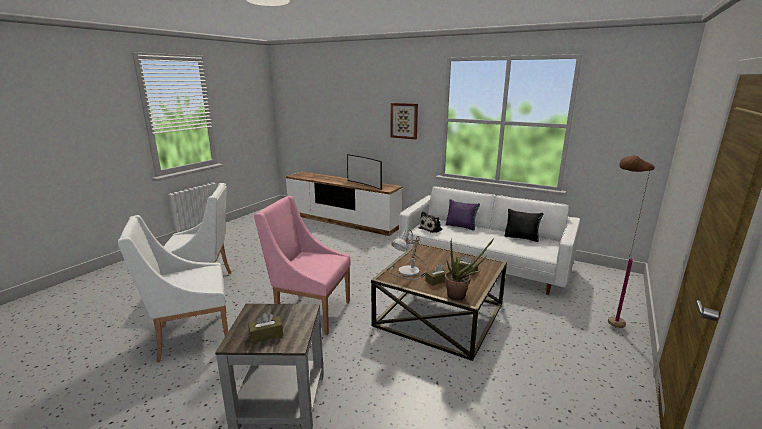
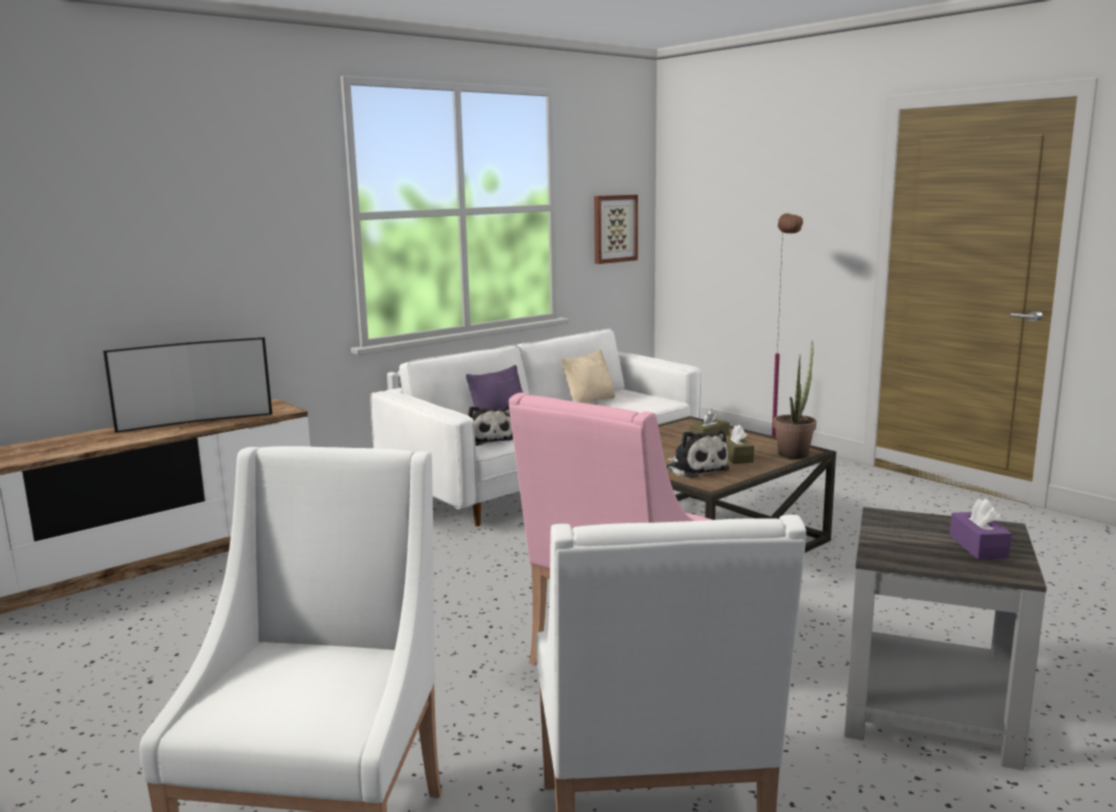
camera: 70 degrees left, 5 degrees down
brown tissue box [248,313,283,343] -> purple tissue box [949,499,1012,559]
table lamp [389,229,429,280] -> plush toy [667,430,730,478]
picture [390,103,418,139] -> picture moved to [594,195,638,264]
black pillow [505,209,544,242] -> beige pillow [561,349,615,404]

